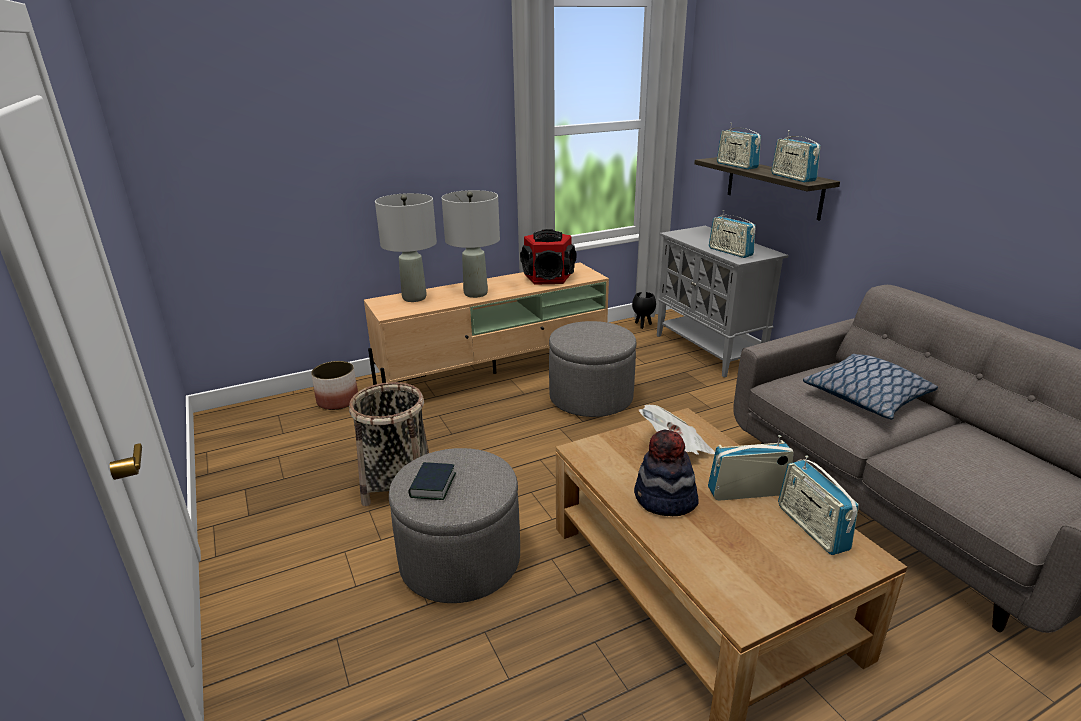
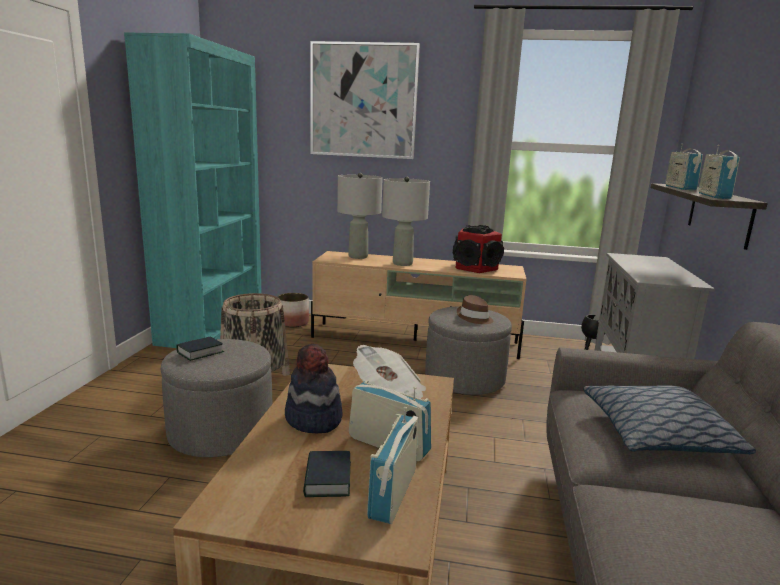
camera: 35 degrees right, 10 degrees down
radio [709,210,756,258] -> none
none -> turquoise bookcase [124,32,262,348]
none -> book [303,451,351,497]
none -> picture [311,41,420,159]
none -> brown hat [457,295,493,324]

